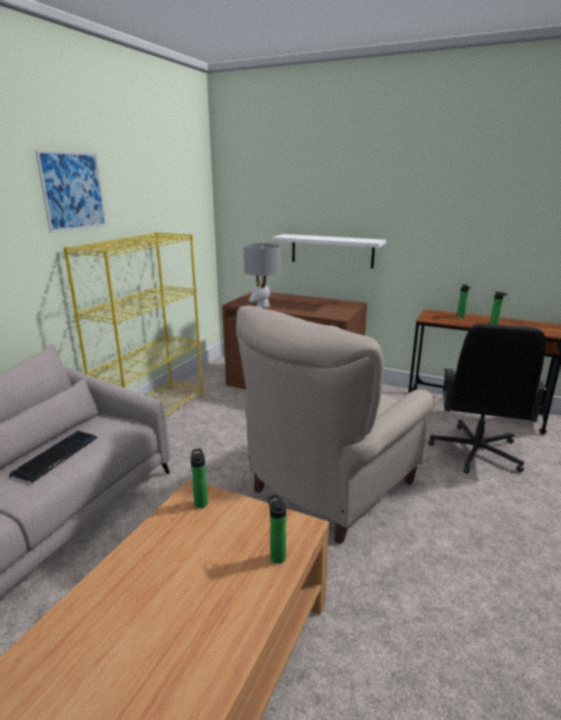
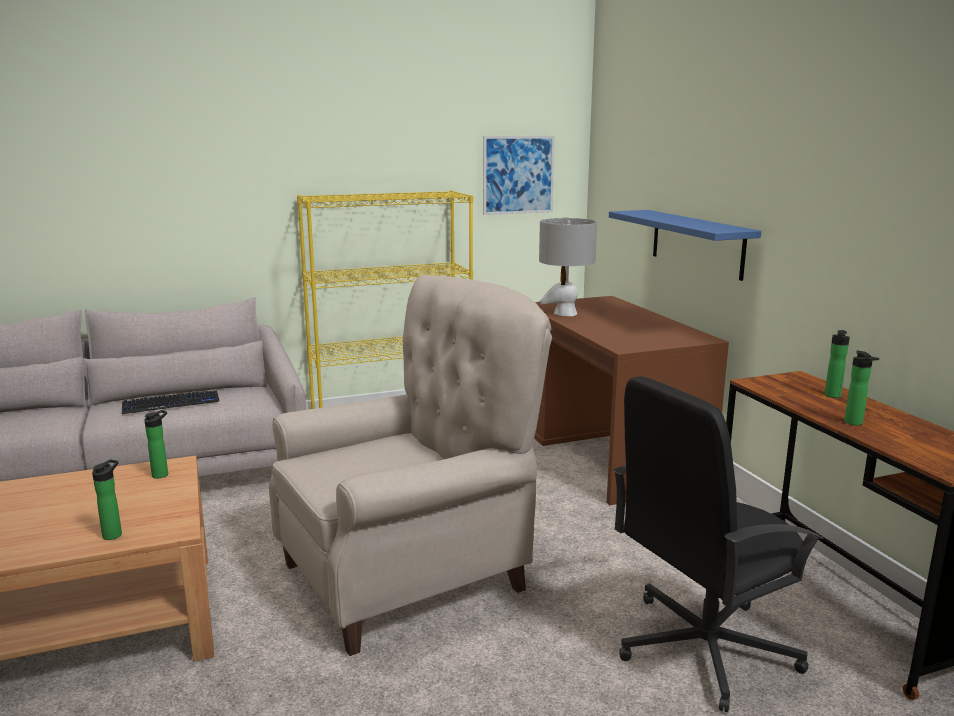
camera: 45 degrees right, 5 degrees down
picture [35,150,107,233] -> picture moved to [483,136,555,215]
beige armchair [236,305,435,544] -> beige armchair turned 150 degrees clockwise [269,275,552,656]
white shelf [272,234,386,268] -> blue shelf [609,210,761,281]

